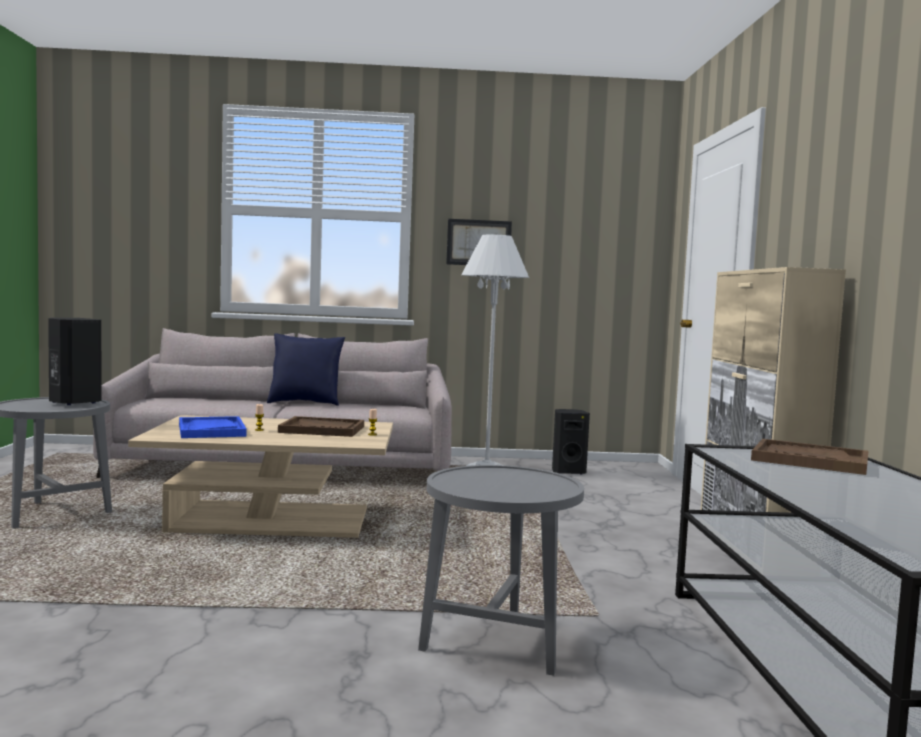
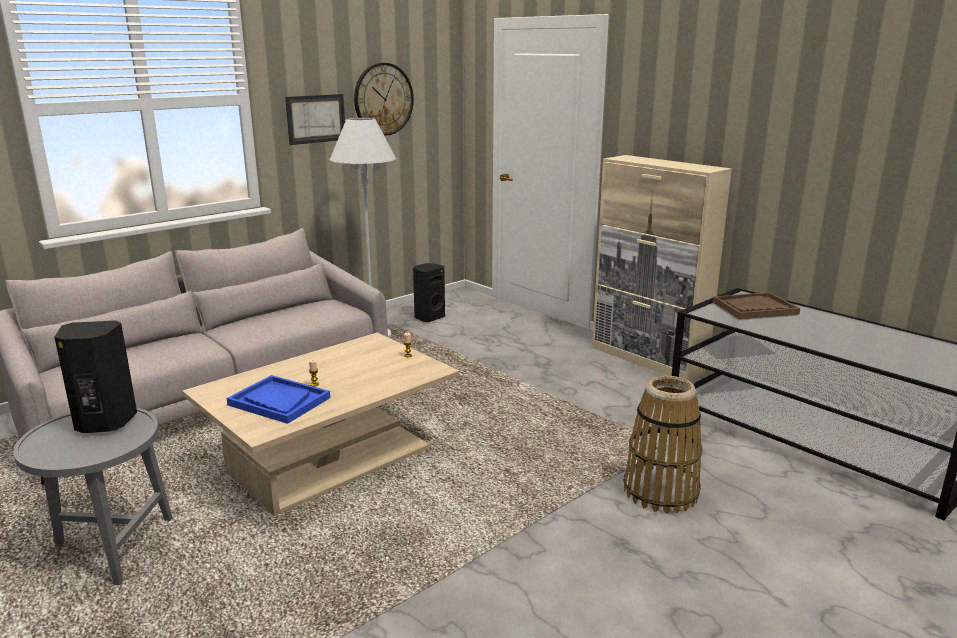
camera: 40 degrees left, 15 degrees up
blue pillow [267,333,345,406] -> none
brown tray [278,416,364,437] -> none
grey side table [418,465,584,676] -> basket [623,376,702,513]
none -> wall clock [354,63,414,136]

